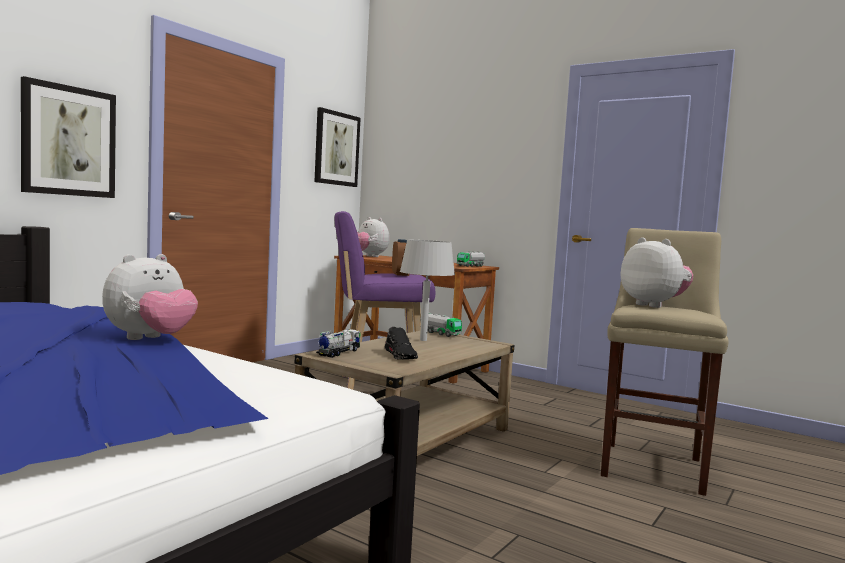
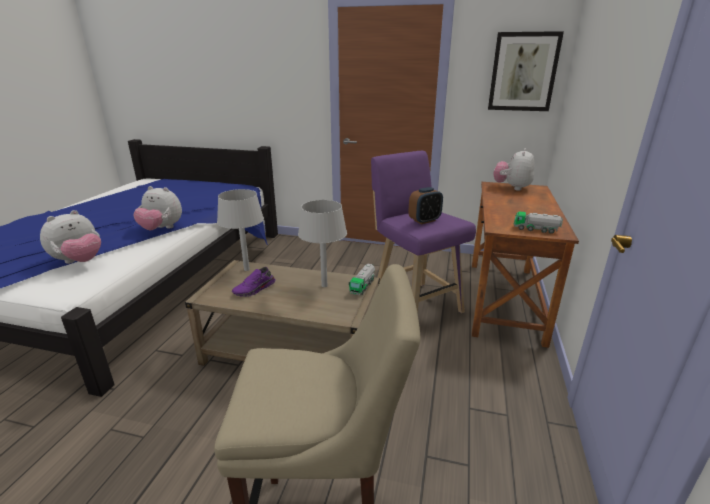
camera: 70 degrees right, 20 degrees up
picture [21,76,116,198] -> none
toy truck [316,329,360,358] -> grey table lamp [217,189,264,271]
black shoe [384,327,418,360] -> purple shoe [232,267,276,297]
plush toy [621,237,694,308] -> plush toy moved to [40,210,101,264]

